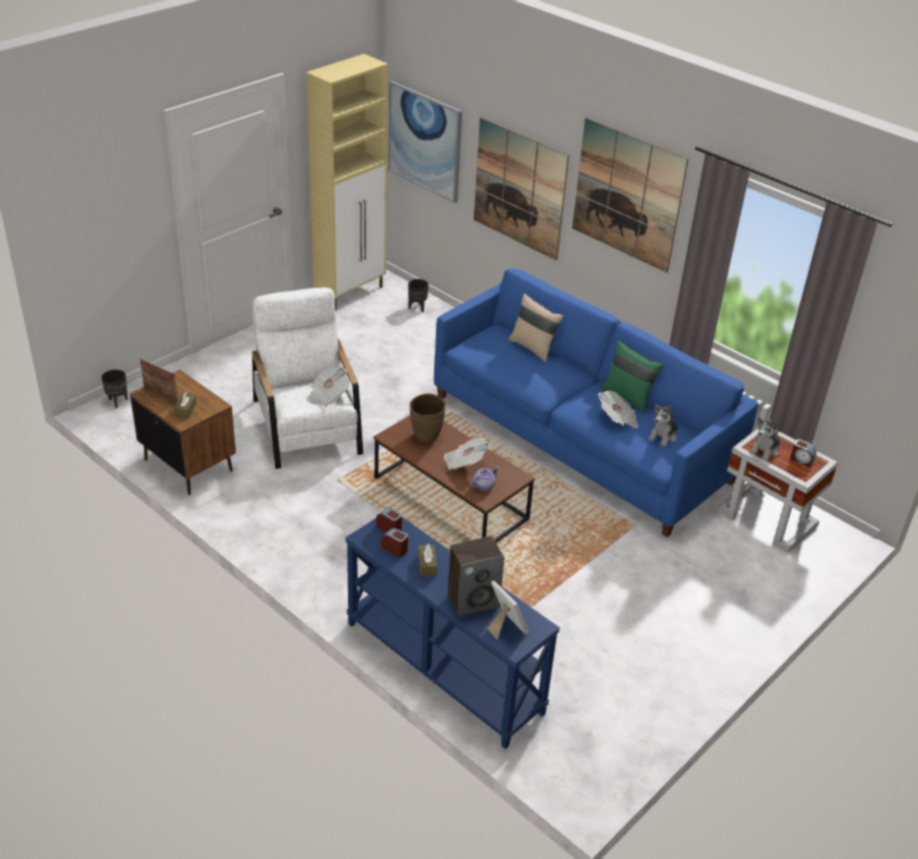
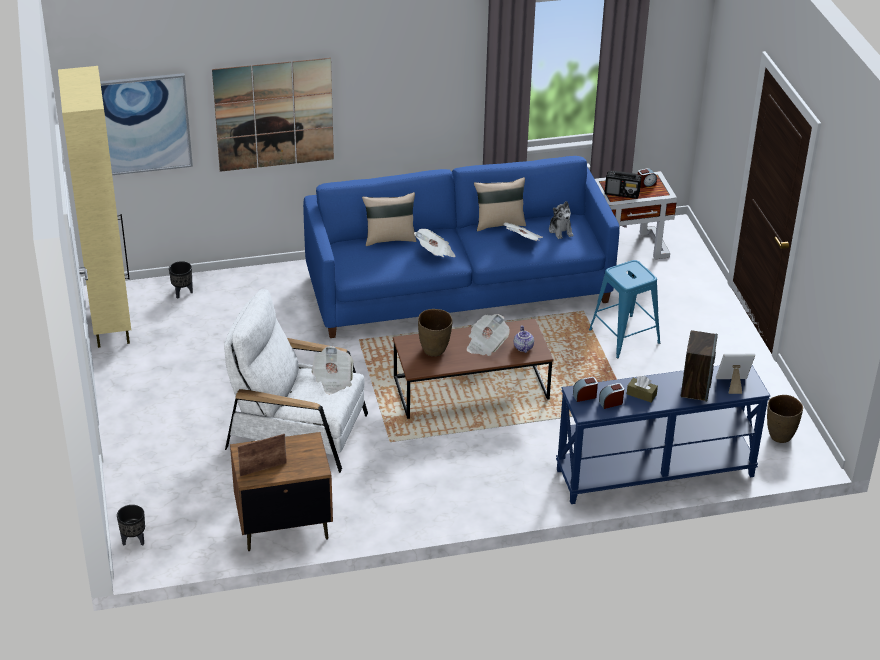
camera: 55 degrees left, 0 degrees up
brown tissue box [174,391,197,419] -> none
picture [572,118,688,273] -> none
green pillow [601,340,664,413] -> beige pillow [474,177,526,231]
plush toy [750,417,780,461] -> radio [605,170,641,199]
none -> newspaper [414,229,456,257]
none -> blue stool [589,260,660,358]
none -> brown vase [767,395,803,443]

